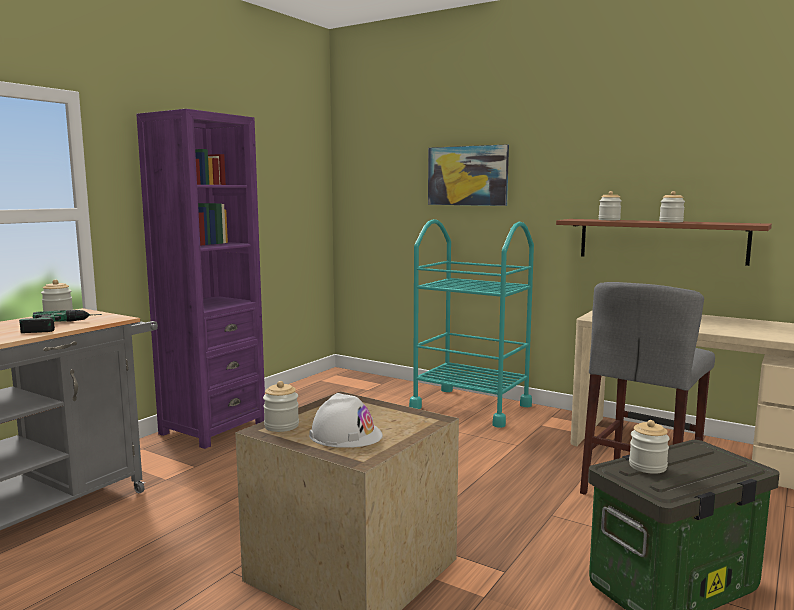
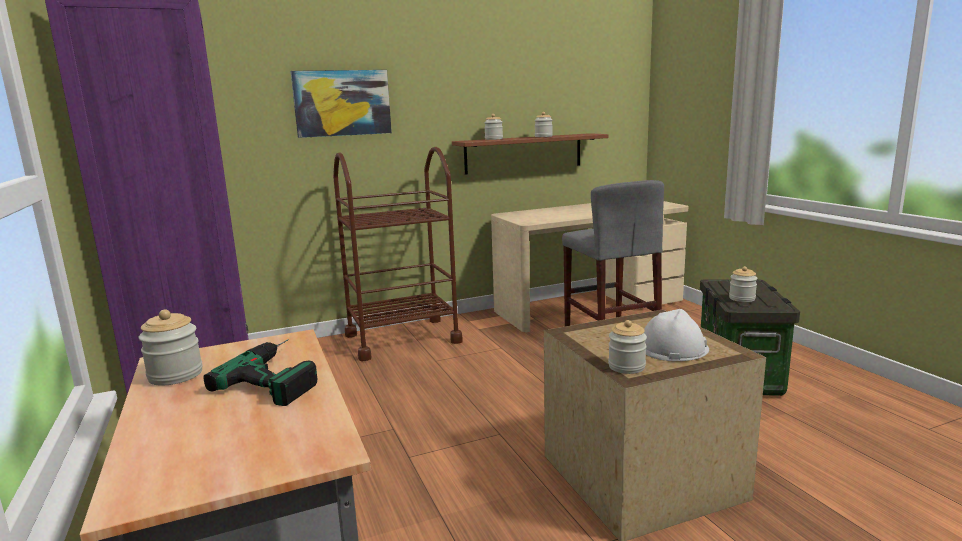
camera: 55 degrees left, 5 degrees up
turquoise cart [409,219,534,428] -> brown cart [333,147,463,361]

